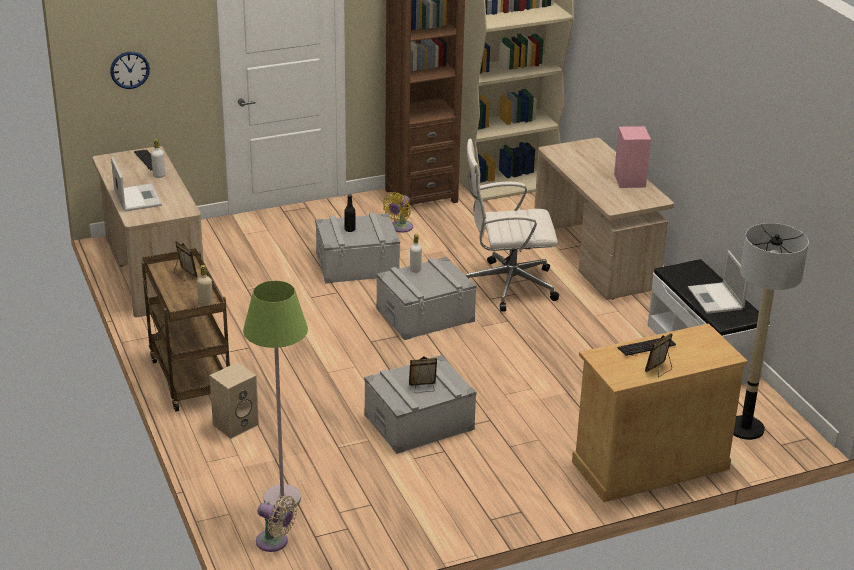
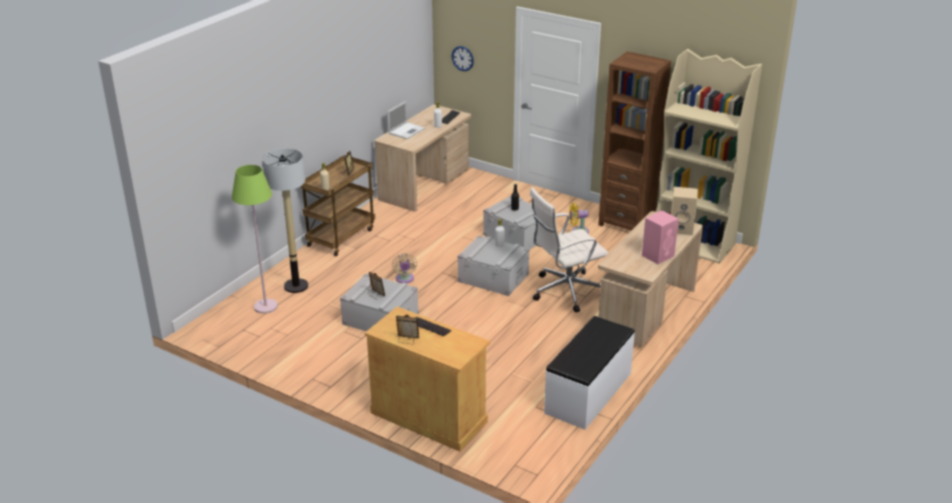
camera: 55 degrees right, 0 degrees up
beige speaker [209,362,259,439] -> beige speaker moved to [671,187,698,236]
beige fan [256,496,297,552] -> beige fan moved to [392,253,417,283]
white office chair [466,139,559,311] -> white office chair turned 75 degrees counterclockwise [530,187,609,312]
laptop [688,250,748,314] -> none
floor lamp [733,223,809,440] -> floor lamp moved to [262,148,308,293]

